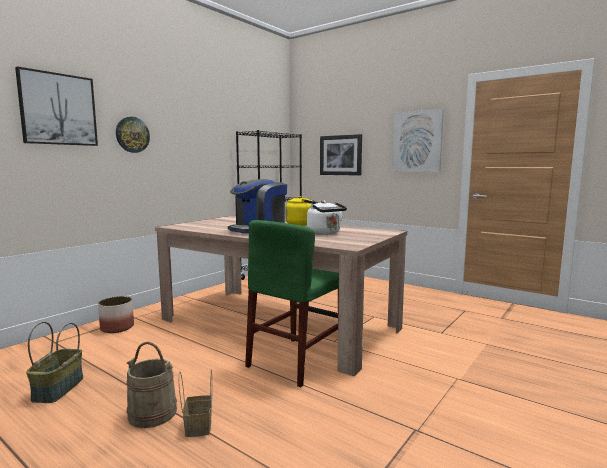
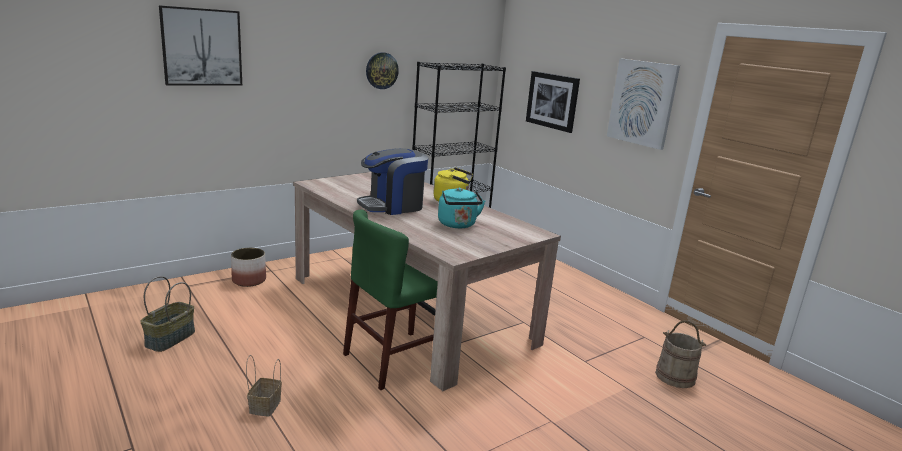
camera: 15 degrees right, 10 degrees up
wall clock [116,117,150,153] -> wall clock moved to [366,52,399,89]
beige bucket [127,341,177,428] -> beige bucket moved to [655,320,707,388]
white kettle [307,201,347,235] -> turquoise kettle [438,188,485,228]

